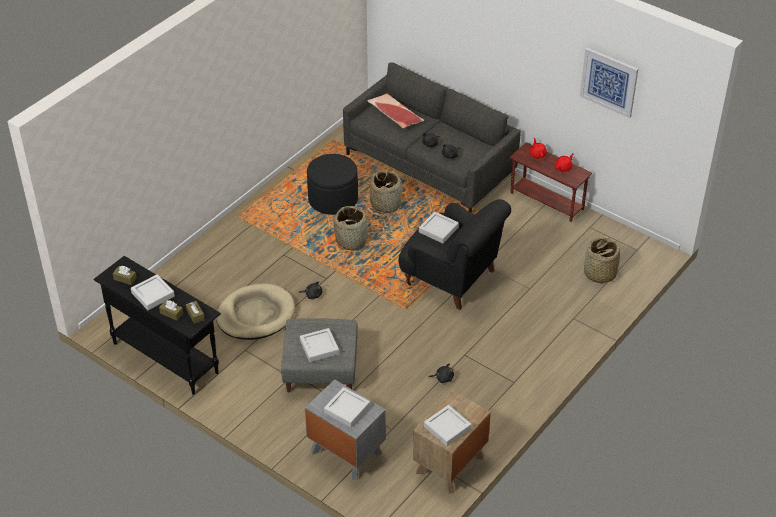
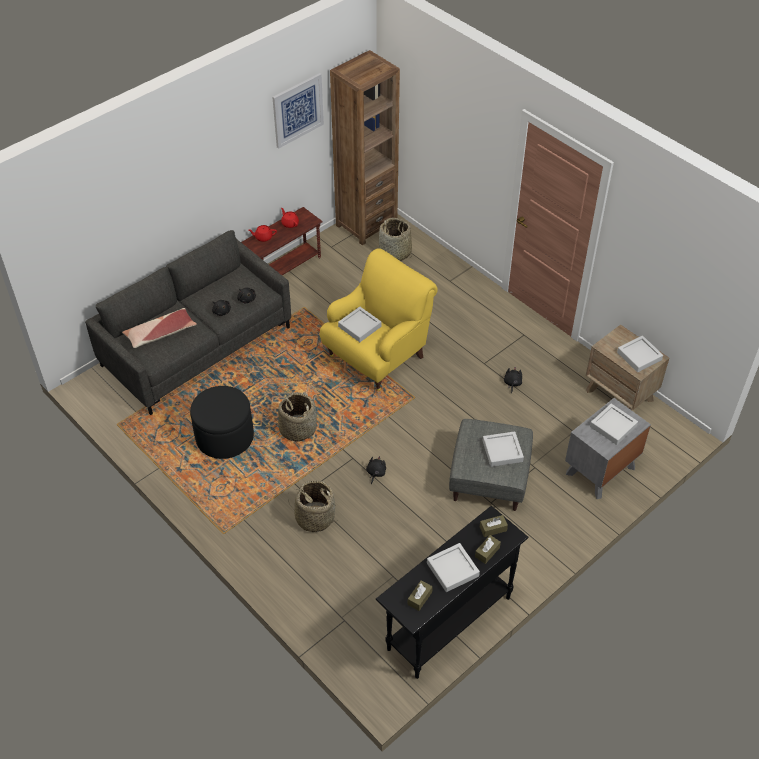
camera: 80 degrees left, 5 degrees up
beige dog bed [216,284,295,340] -> none
basket [370,170,402,213] -> basket moved to [288,480,339,532]
black armchair [398,199,511,310] -> yellow armchair [320,248,438,391]
none -> brown bookcase [330,50,400,245]

